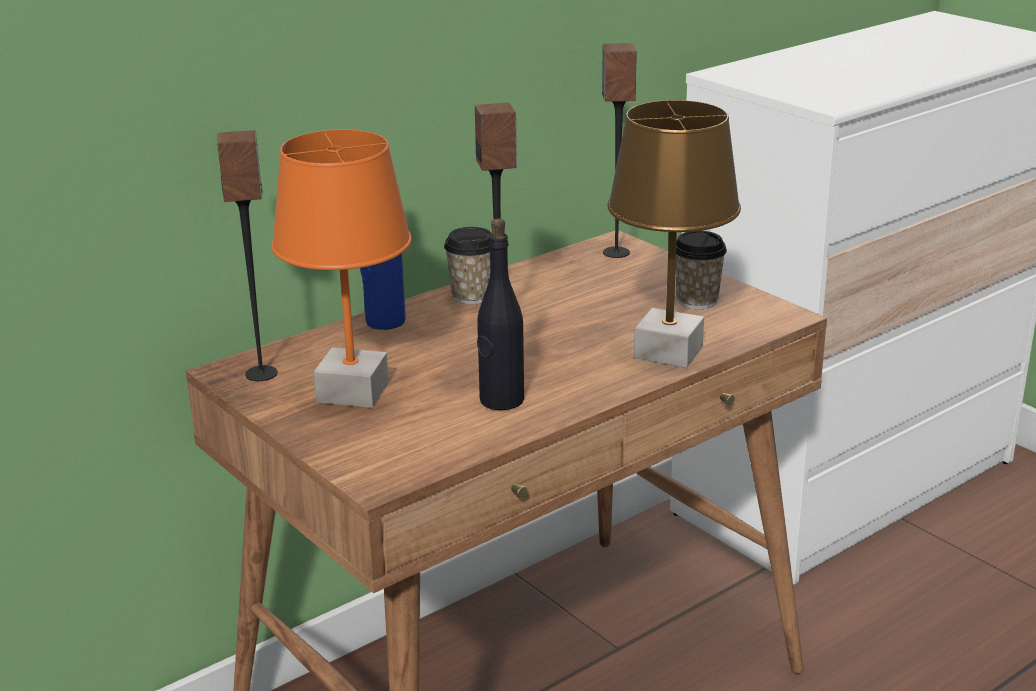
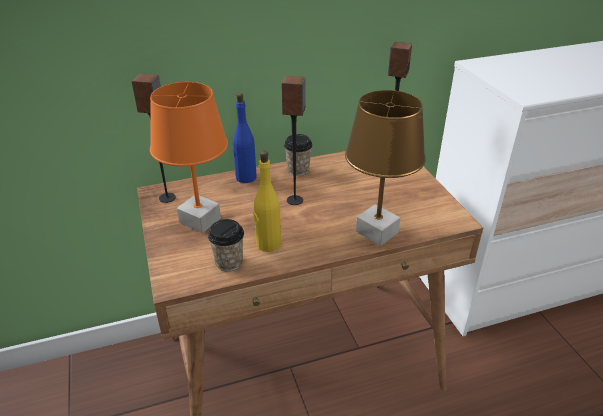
camera: 20 degrees right, 10 degrees up
black bottle [477,218,524,410] -> yellow bottle [253,151,281,252]
cup [675,231,727,309] -> cup moved to [208,219,244,271]

